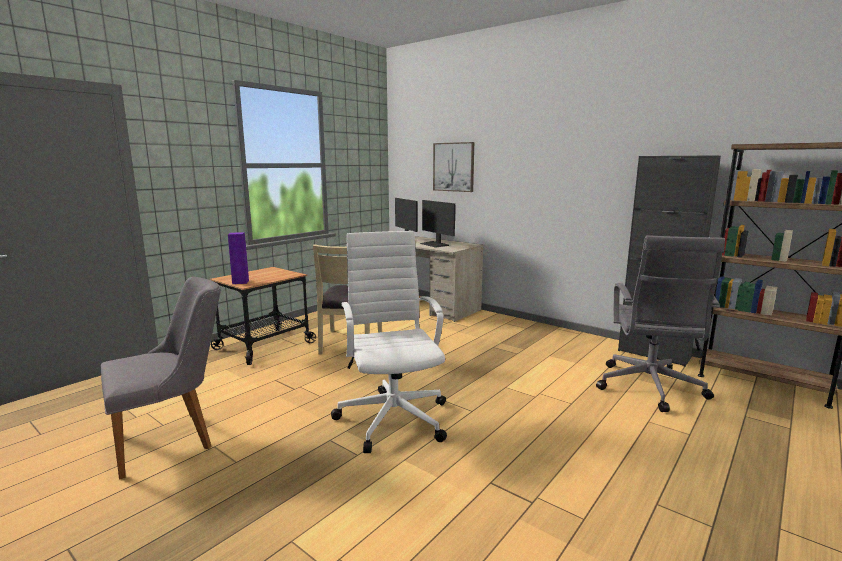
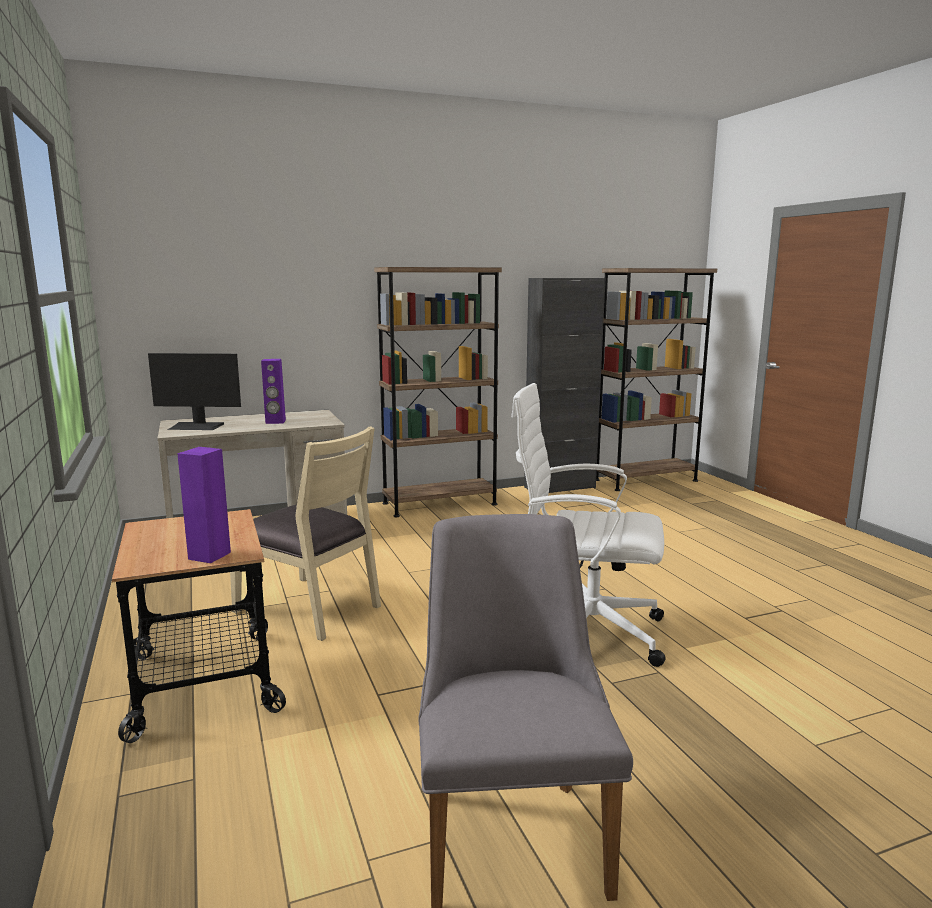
camera: 60 degrees left, 0 degrees up
monitor [420,200,455,248] -> purple speaker [261,359,286,424]
picture [433,142,474,192] -> none
grey office chair [596,235,725,412] -> none
none -> brown bookcase [374,267,502,517]

